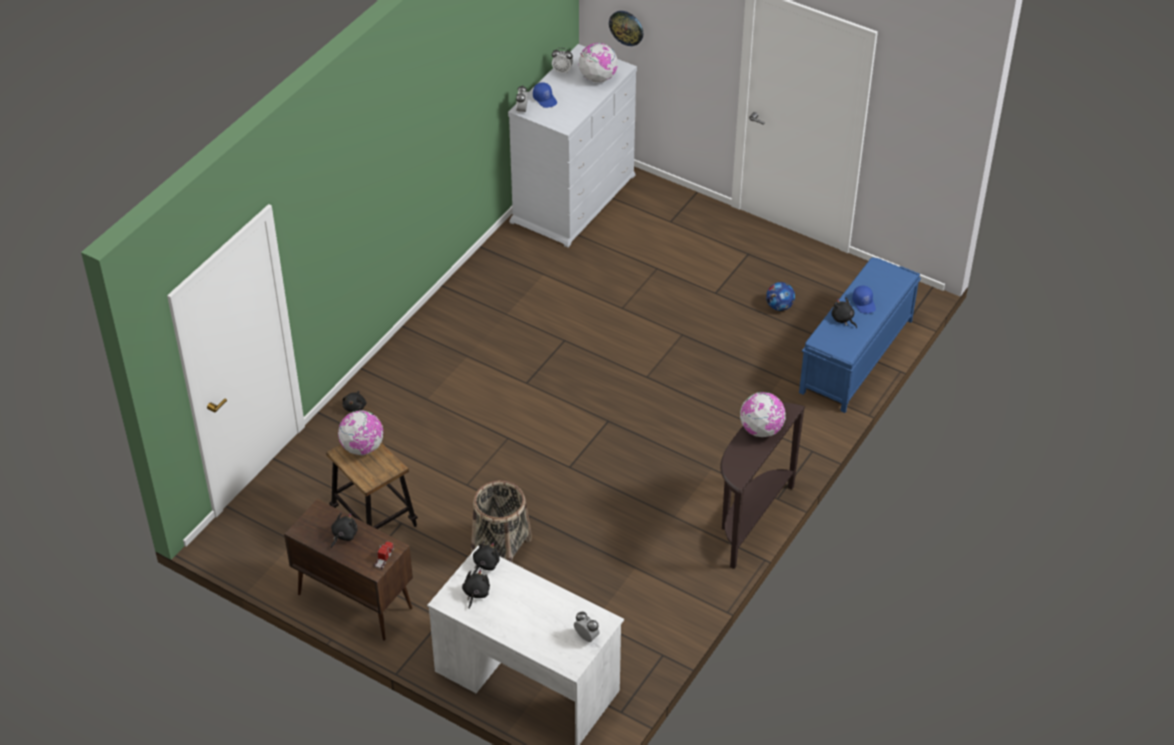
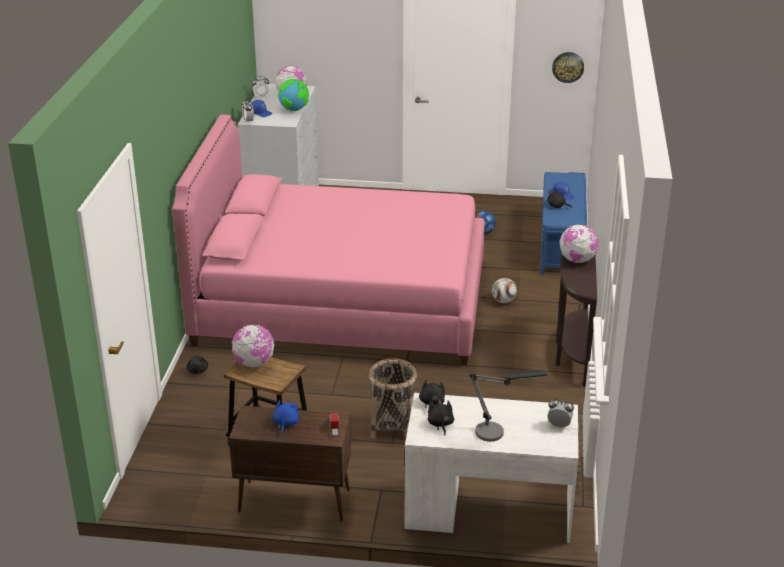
camera: 25 degrees left, 15 degrees down
black plush toy [331,512,358,548] -> blue plush toy [272,399,299,435]
wall clock [609,11,643,46] -> wall clock moved to [552,52,584,83]
none -> pink bed [172,114,485,366]
none -> globe [278,79,309,111]
none -> table lamp [469,370,548,442]
none -> football [492,278,517,303]

